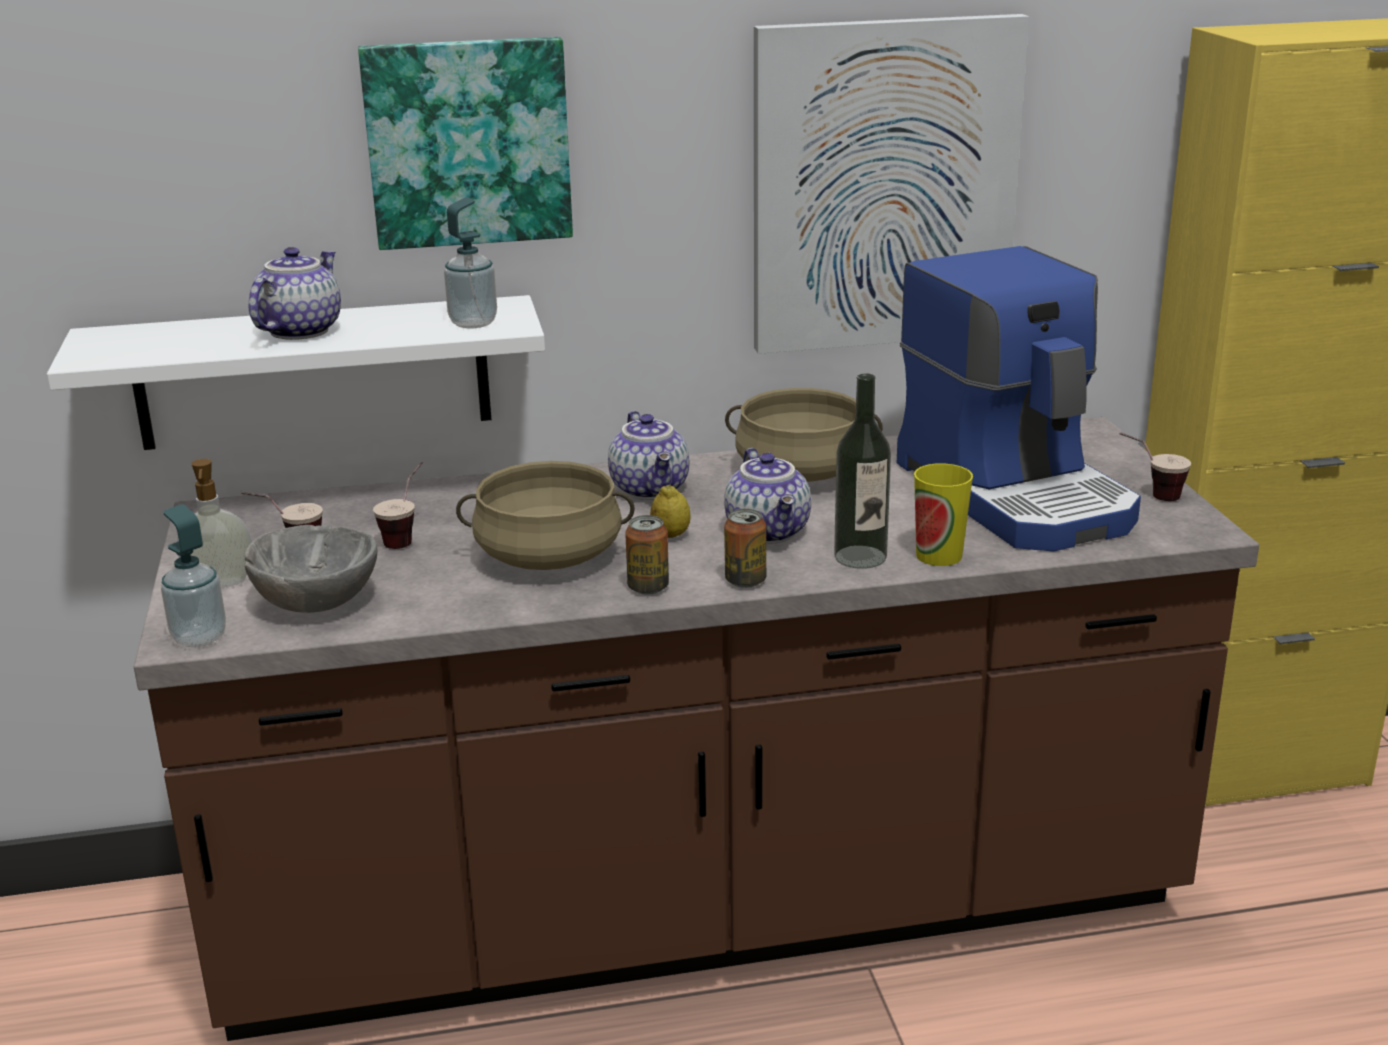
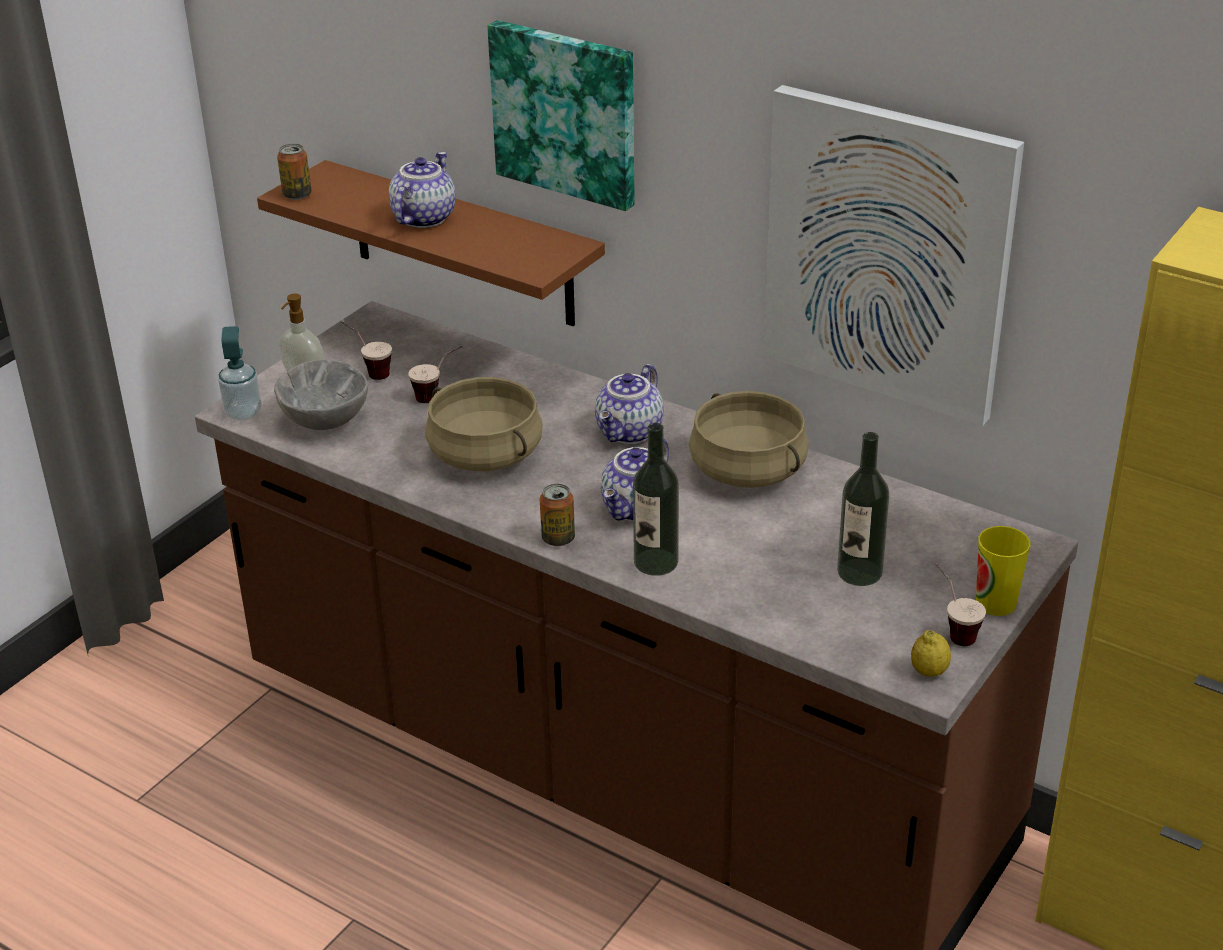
camera: 45 degrees right, 10 degrees up
white shelf [47,295,545,450] -> brown shelf [257,160,605,326]
teapot [248,247,341,340] -> teapot turned 45 degrees counterclockwise [389,152,456,228]
soap dispenser [444,197,497,328] -> none
can [625,515,669,595] -> can moved to [277,144,312,200]
lemon [650,485,690,538] -> lemon moved to [911,630,951,677]
coffee machine [897,246,1141,552] -> bottle [837,432,890,586]
cup [914,464,973,566] -> cup moved to [976,526,1030,616]

